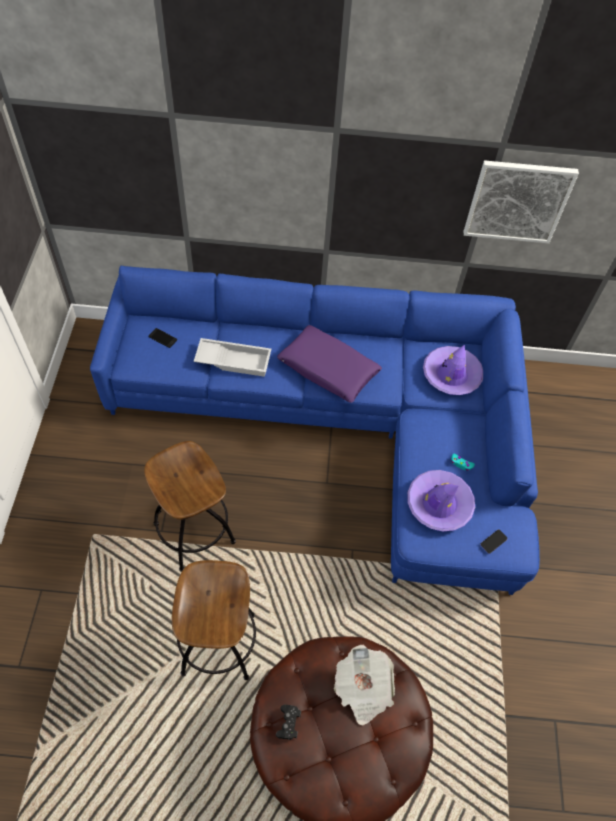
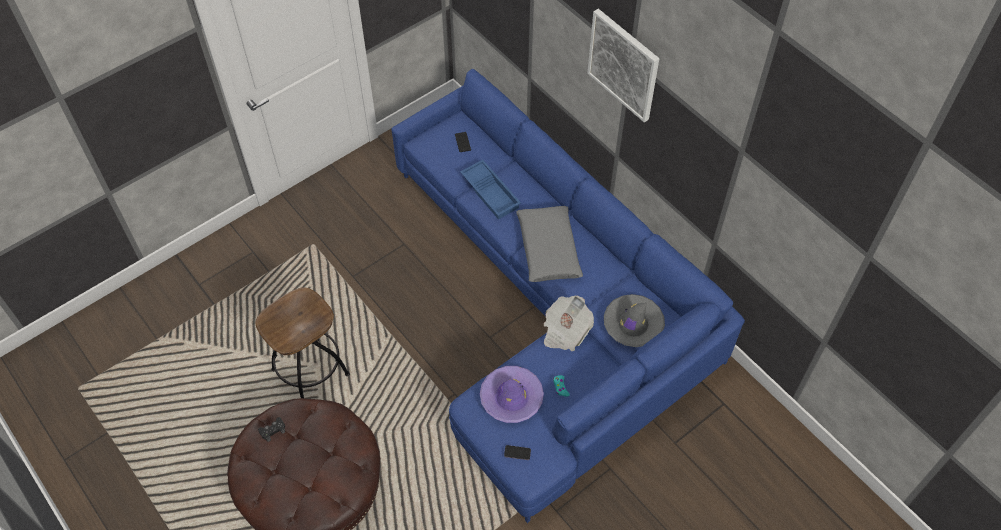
camera: 50 degrees right, 0 degrees up
brown stool [144,441,236,572] -> none
white tray [194,338,271,377] -> blue tray [460,160,521,220]
purple pillow [277,325,382,403] -> grey pillow [517,206,583,282]
newspaper [334,645,395,726] -> newspaper moved to [544,296,594,351]
purple hat [423,345,483,395] -> grey hat [604,294,665,347]
picture [464,160,579,243] -> picture moved to [587,9,659,122]

